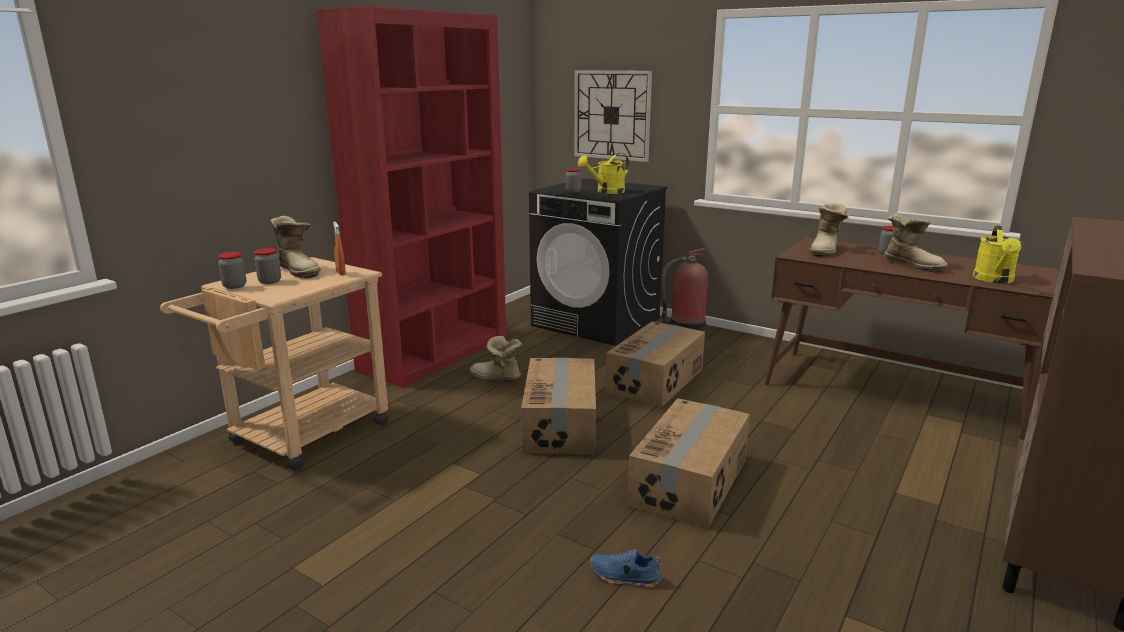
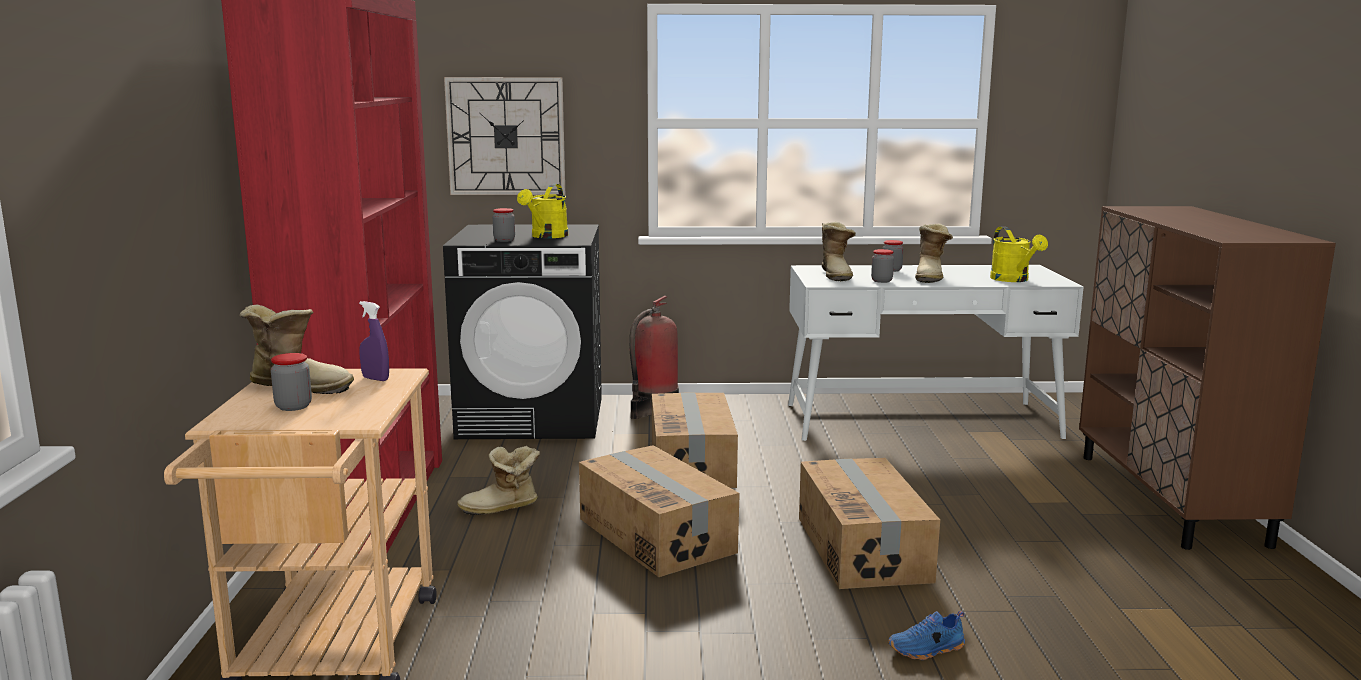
camera: 35 degrees left, 5 degrees down
jar [218,252,246,289] -> jar moved to [871,249,894,283]
orange spray bottle [333,222,346,275] -> purple spray bottle [359,301,389,381]
brown desk [764,237,1059,427] -> white desk [788,265,1083,441]
boot [884,214,948,273] -> boot turned 90 degrees clockwise [915,224,953,283]

